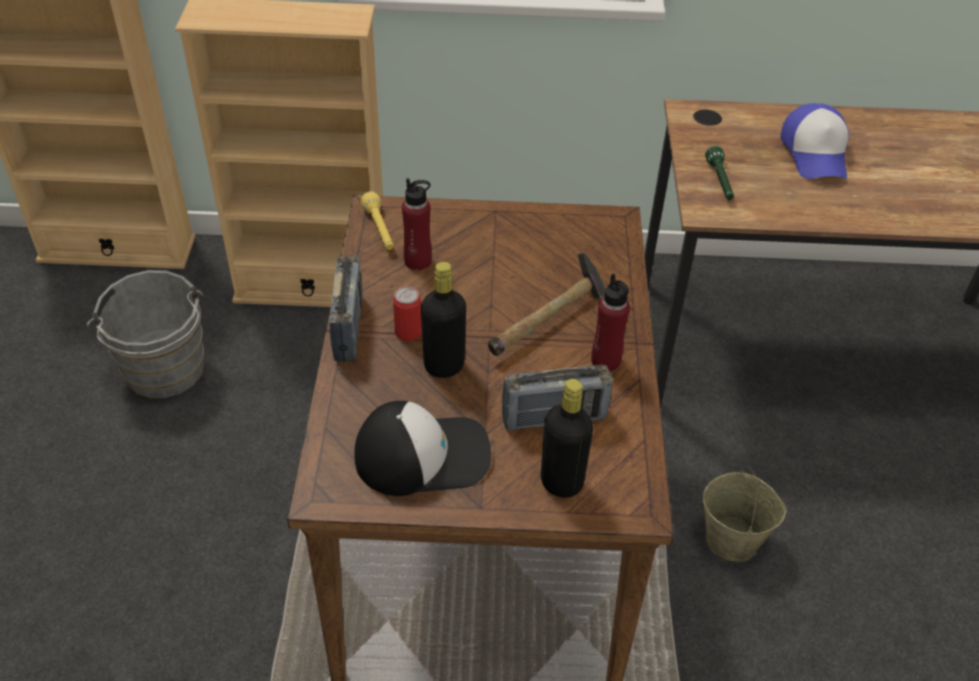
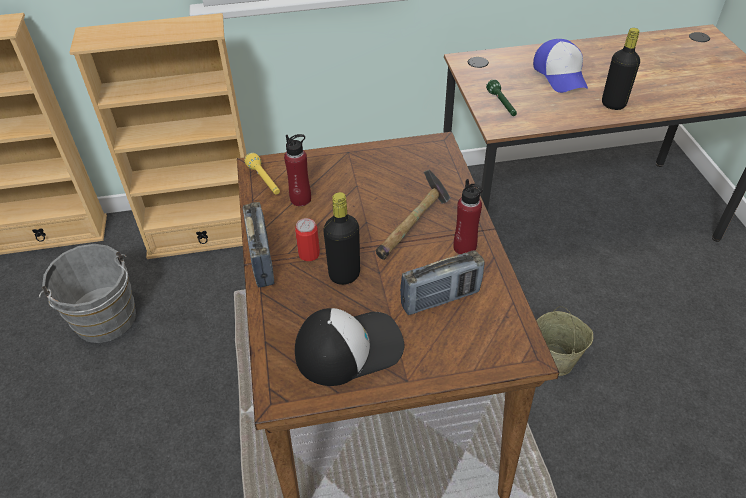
camera: 10 degrees left, 0 degrees up
black bottle [541,379,593,498] -> black bottle moved to [602,28,640,110]

